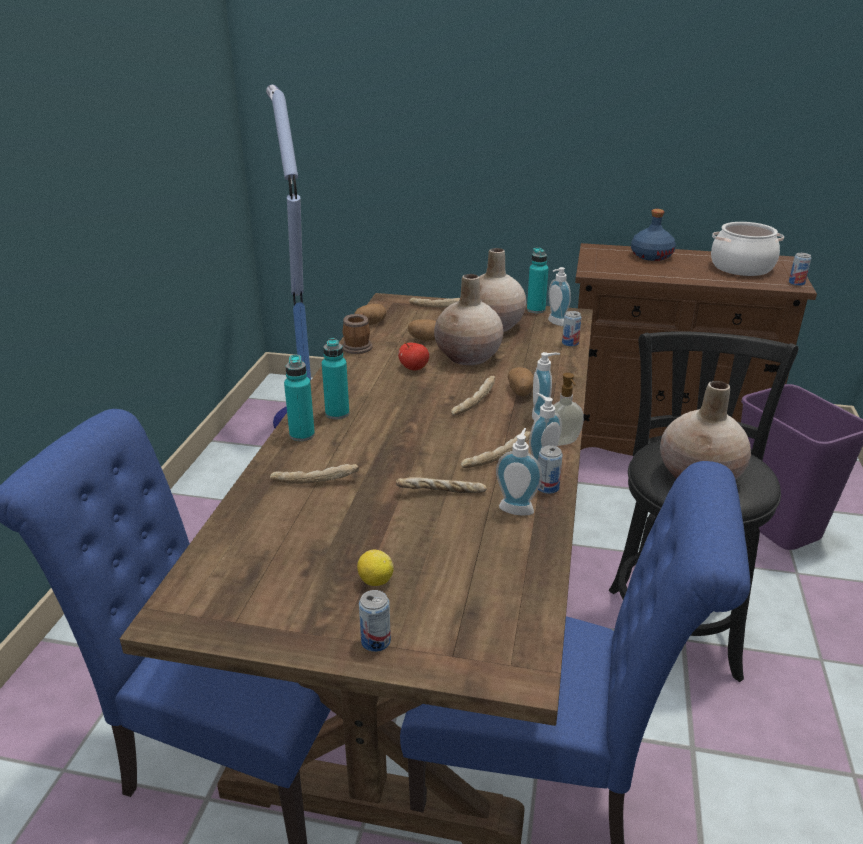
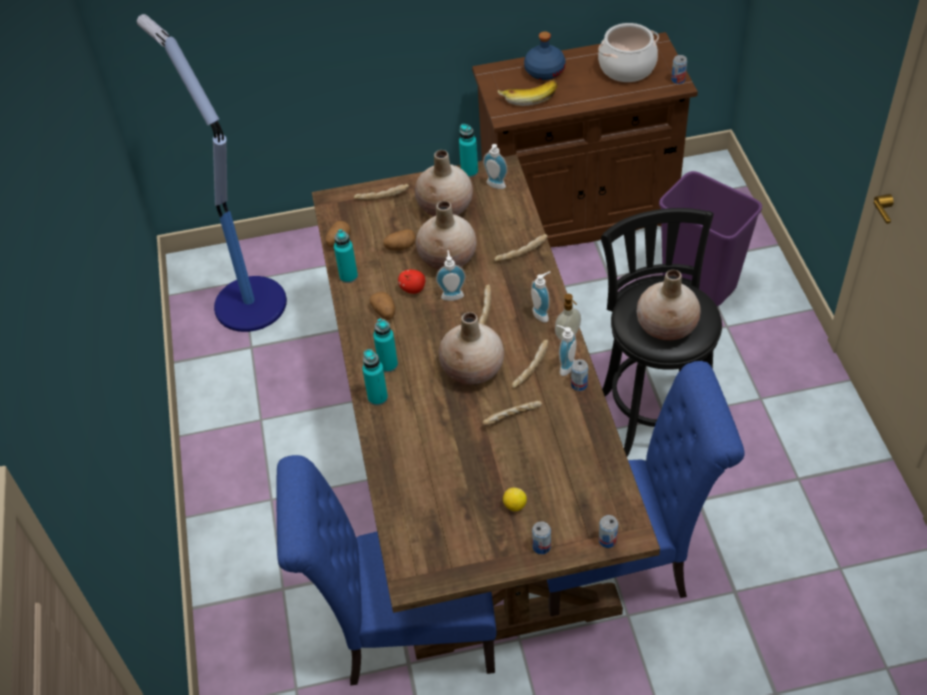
camera: 20 degrees left, 20 degrees up
bread [270,464,359,484] -> bread moved to [494,234,548,262]
mug [342,313,373,354] -> turquoise bottle [334,229,358,283]
soap dispenser [496,428,542,515] -> soap dispenser moved to [436,250,466,301]
potato [508,367,534,397] -> potato moved to [369,292,395,320]
can [562,311,581,347] -> can moved to [599,515,618,548]
none -> beige vase [439,312,504,384]
none -> banana [498,79,558,106]

